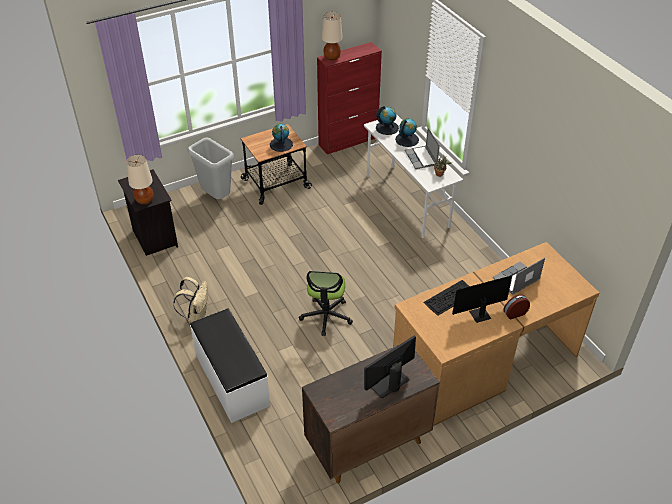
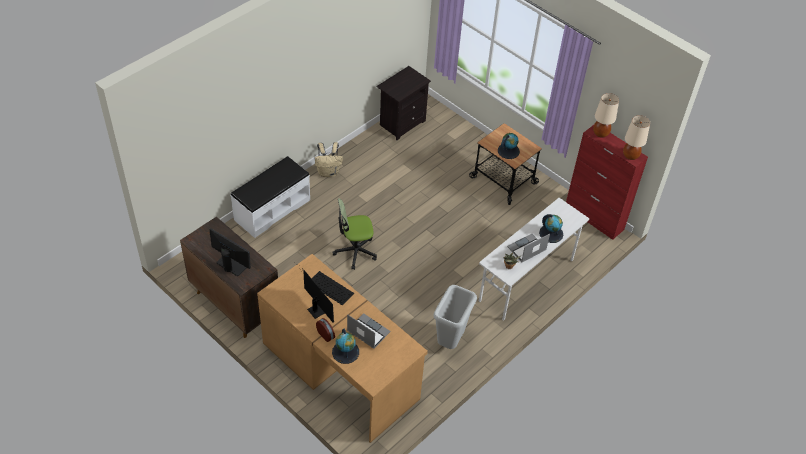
camera: 70 degrees right, 5 degrees up
beige table lamp [126,155,154,205] -> beige table lamp moved to [623,115,650,160]
grey trash can [188,138,234,199] -> grey trash can moved to [434,285,477,349]
globe [376,106,399,135] -> globe moved to [332,328,359,364]

